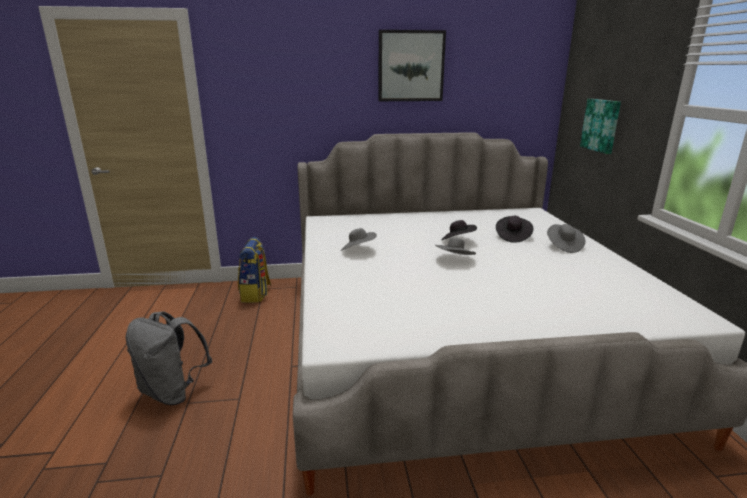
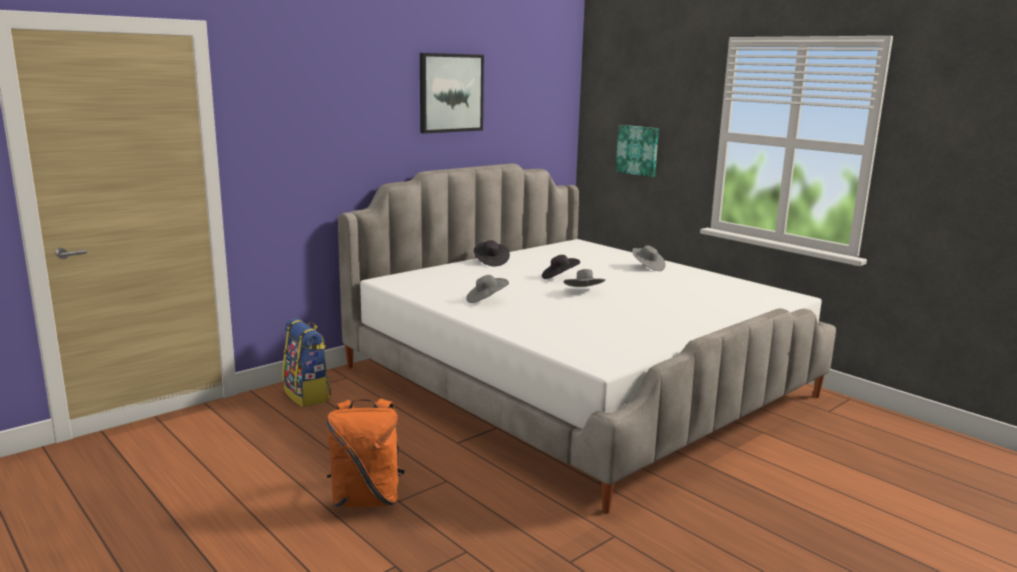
camera: 35 degrees left, 5 degrees down
grey backpack [126,311,212,405] -> orange backpack [327,398,405,508]
black hat [496,216,533,243] -> black hat moved to [474,240,510,267]

